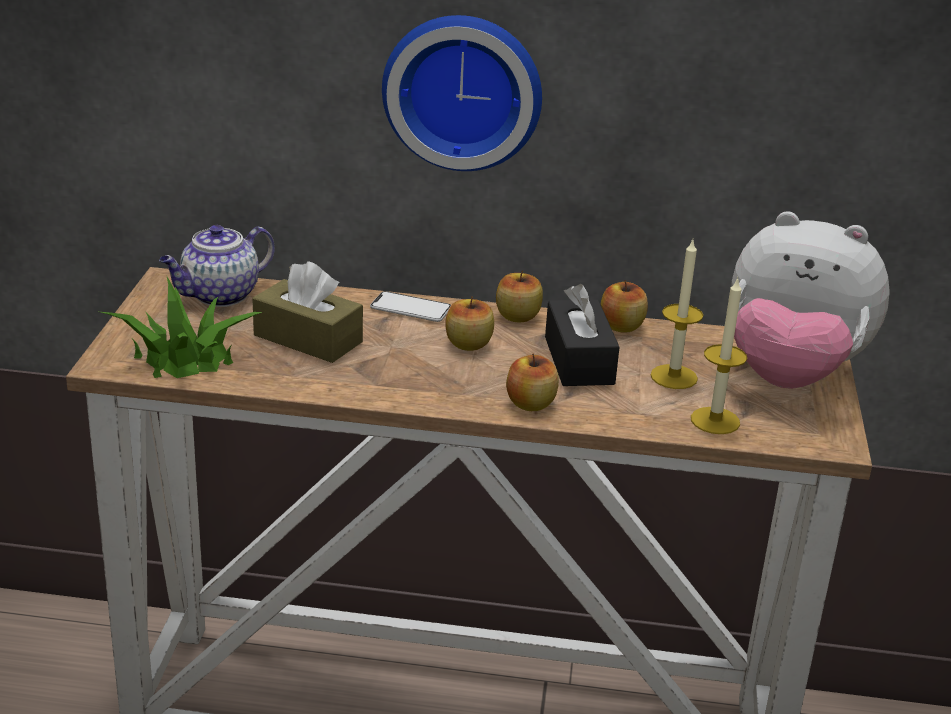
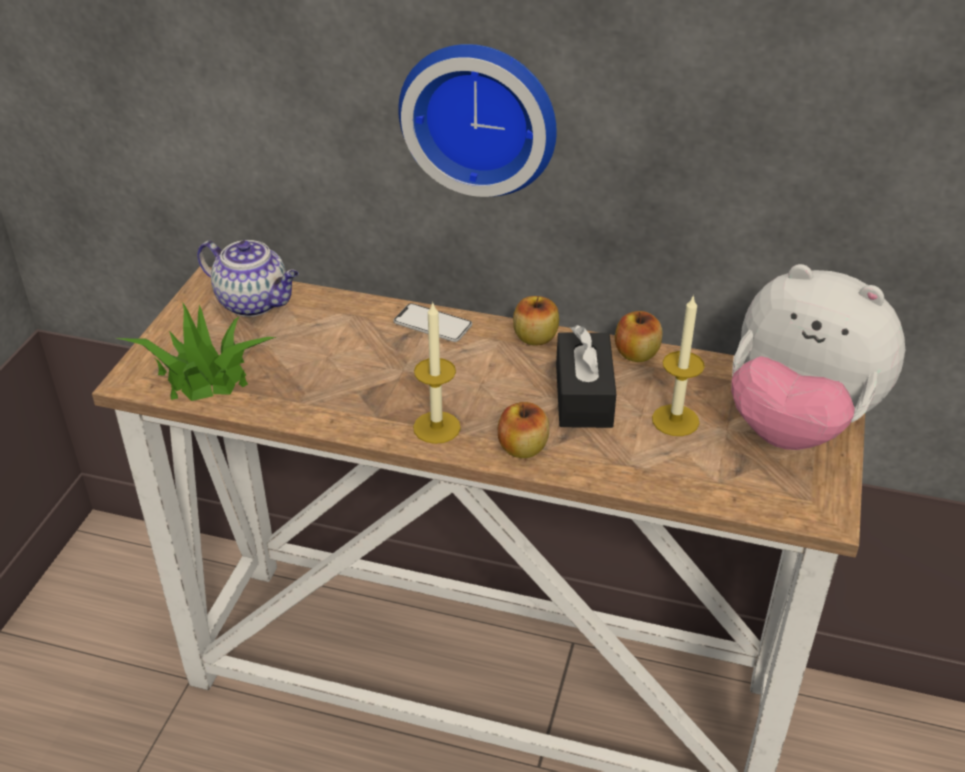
camera: 10 degrees right, 10 degrees up
teapot [159,225,275,307] -> teapot turned 120 degrees counterclockwise [197,240,299,317]
brown tissue box [252,261,363,363] -> none
apple [445,297,494,351] -> none
candle [691,277,747,434] -> candle moved to [413,301,461,444]

